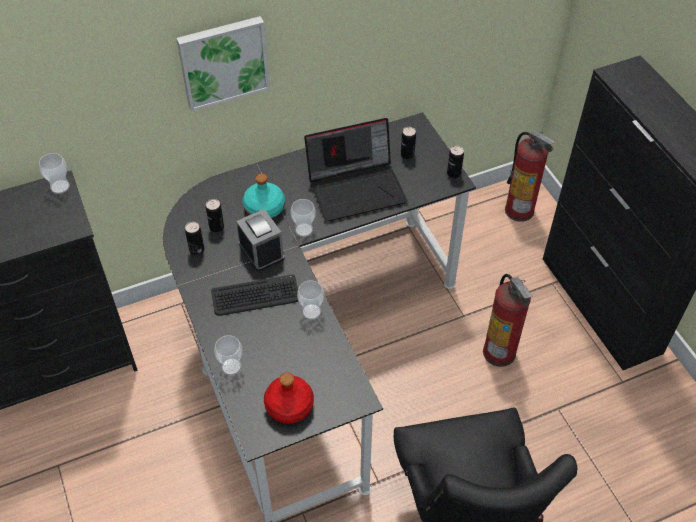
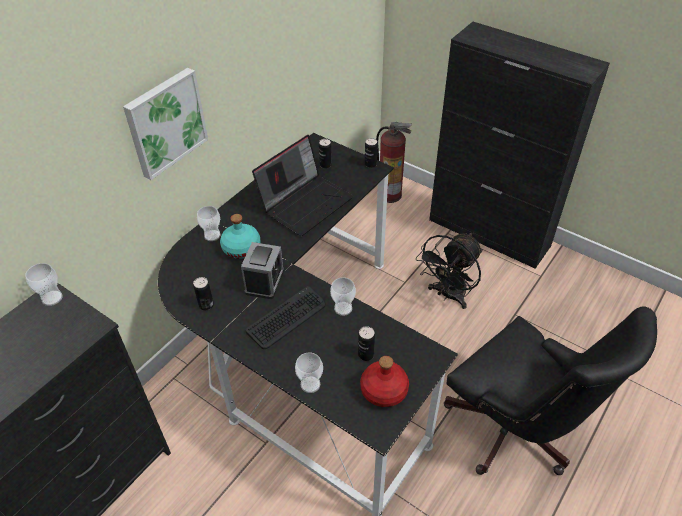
camera: 30 degrees left, 5 degrees down
can [206,199,224,232] -> can moved to [358,326,375,361]
alarm clock [236,209,285,272] -> alarm clock turned 75 degrees clockwise [241,242,284,299]
cup [291,199,316,237] -> cup moved to [197,206,221,241]
fire extinguisher [483,274,532,367] -> black fan [416,233,483,309]

